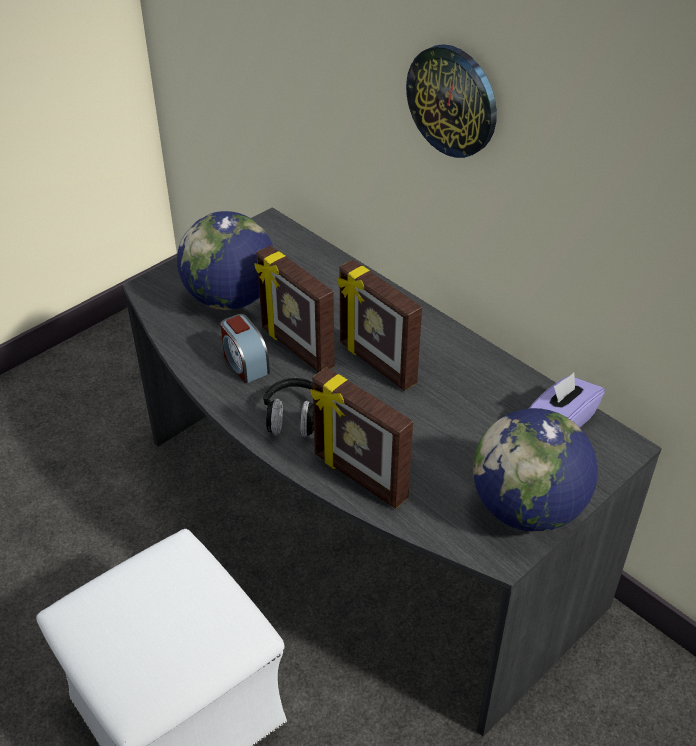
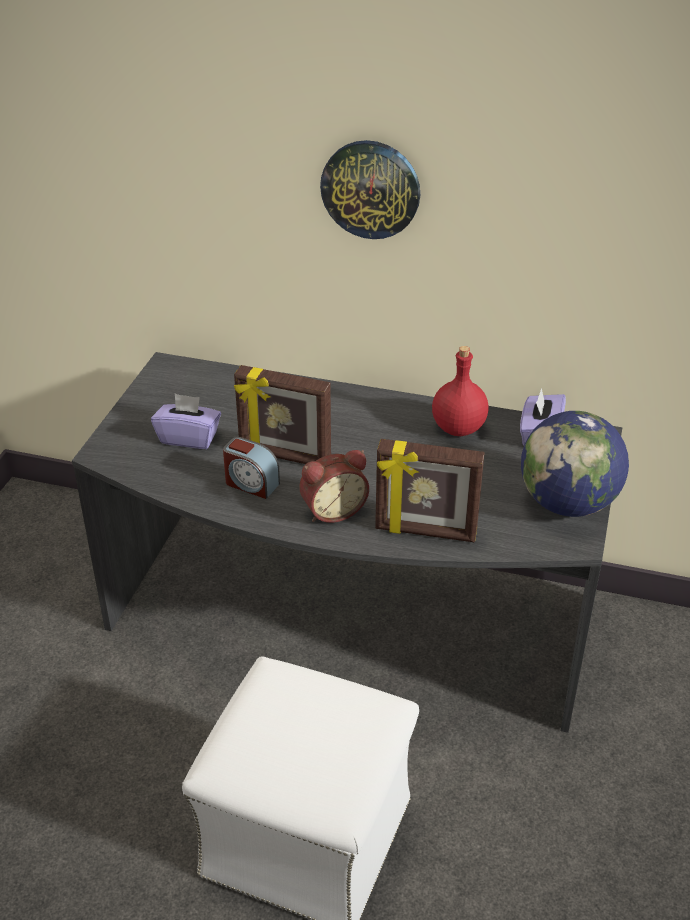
camera: 30 degrees left, 5 degrees down
globe [177,211,273,310] -> purple tissue box [151,394,221,449]
black headphones [263,378,314,438] -> alarm clock [299,450,369,523]
picture frame [337,260,422,391] -> none
none -> red bottle [432,346,489,436]

